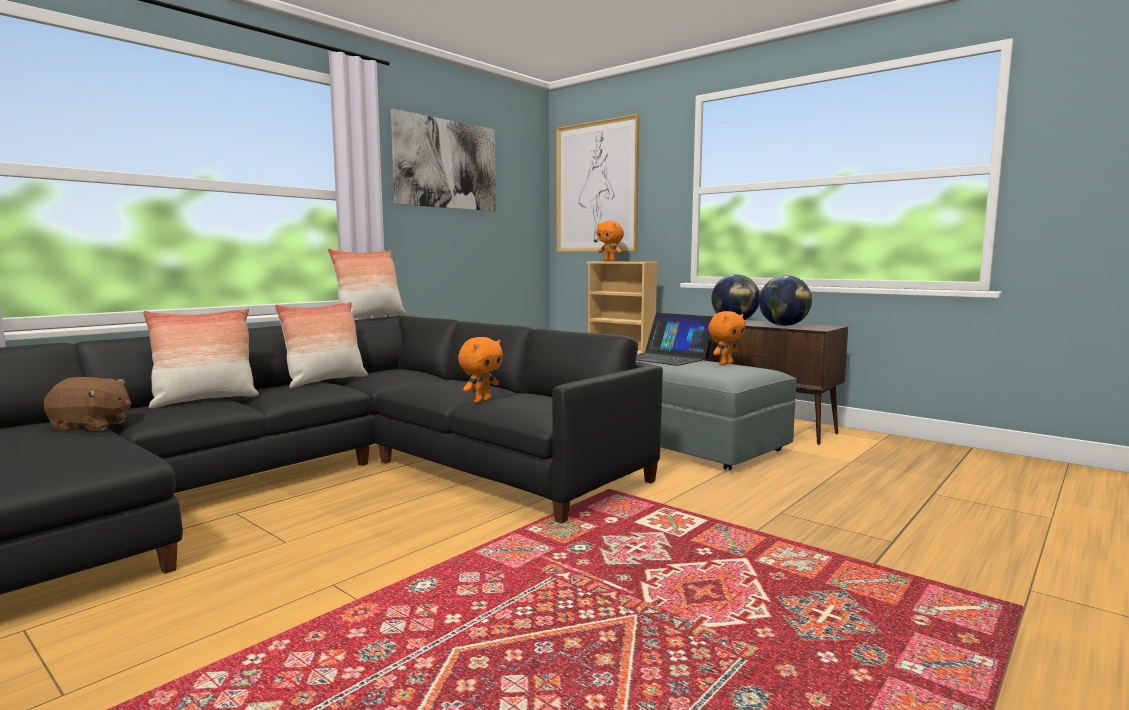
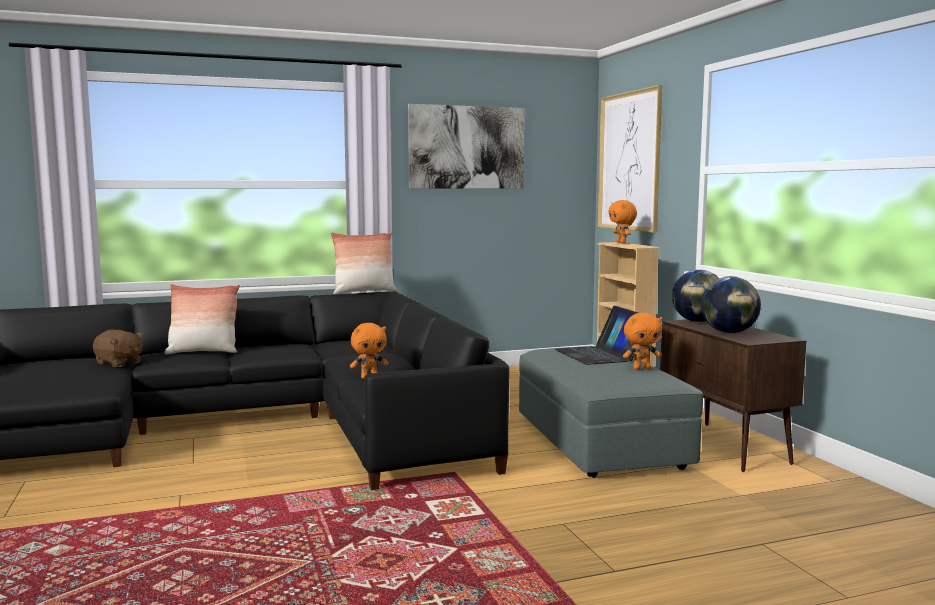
camera: 30 degrees right, 0 degrees up
pillow [274,302,368,388] -> none

